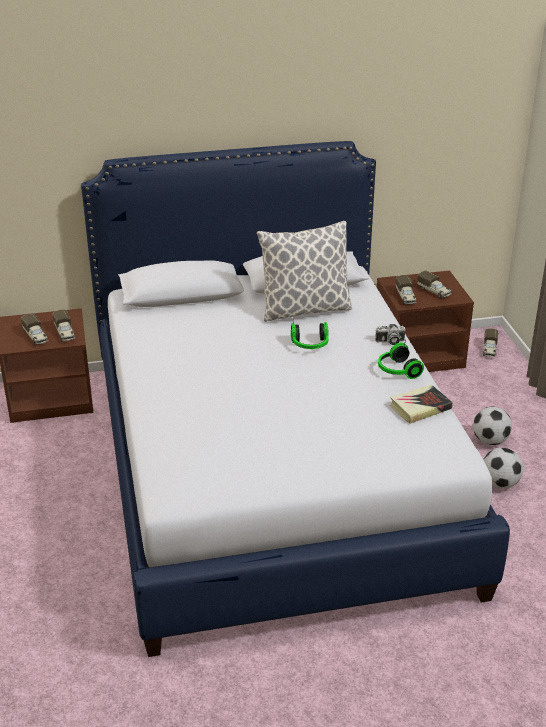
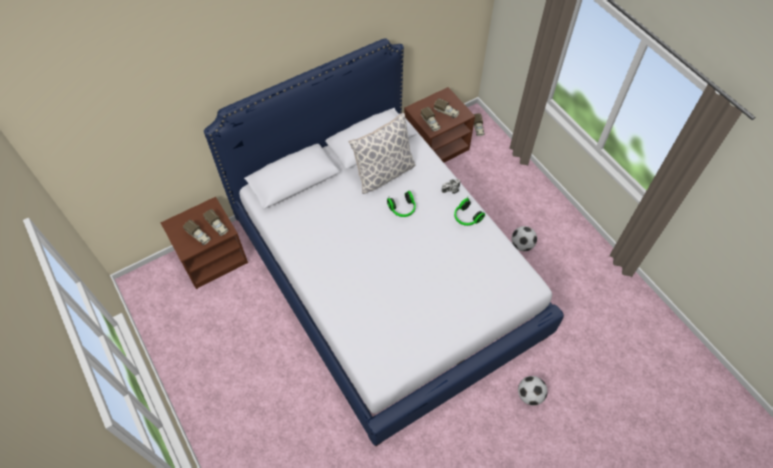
camera: 20 degrees left, 25 degrees up
book [390,385,453,424] -> none
football [473,407,512,445] -> football moved to [518,376,548,406]

